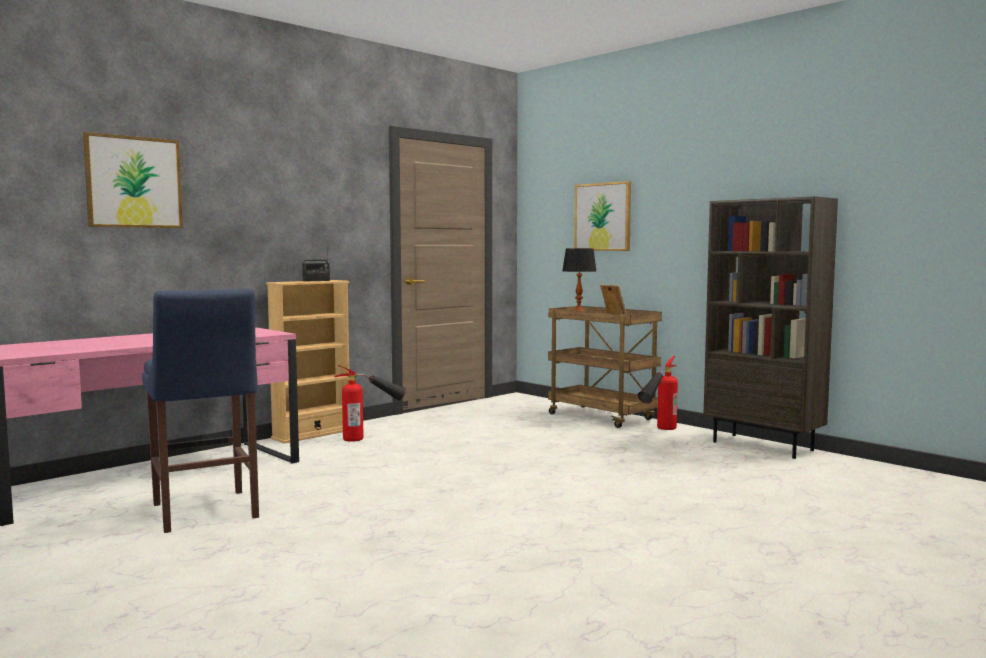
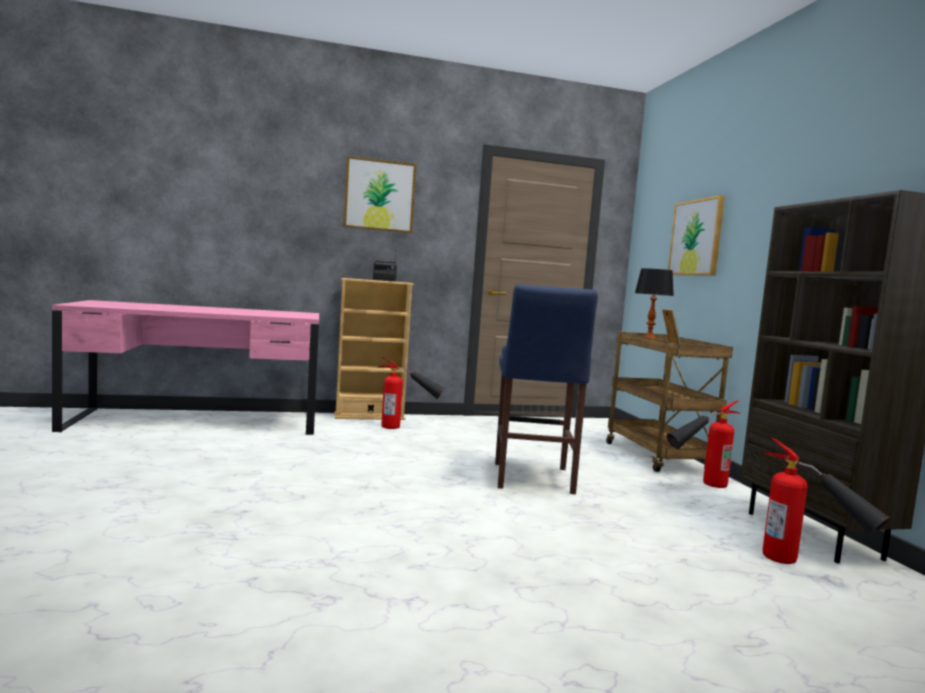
camera: 30 degrees right, 0 degrees up
picture [83,132,183,228] -> picture moved to [343,156,416,233]
blue stool [142,288,259,533] -> blue stool moved to [495,284,598,494]
none -> fire extinguisher [763,438,891,564]

